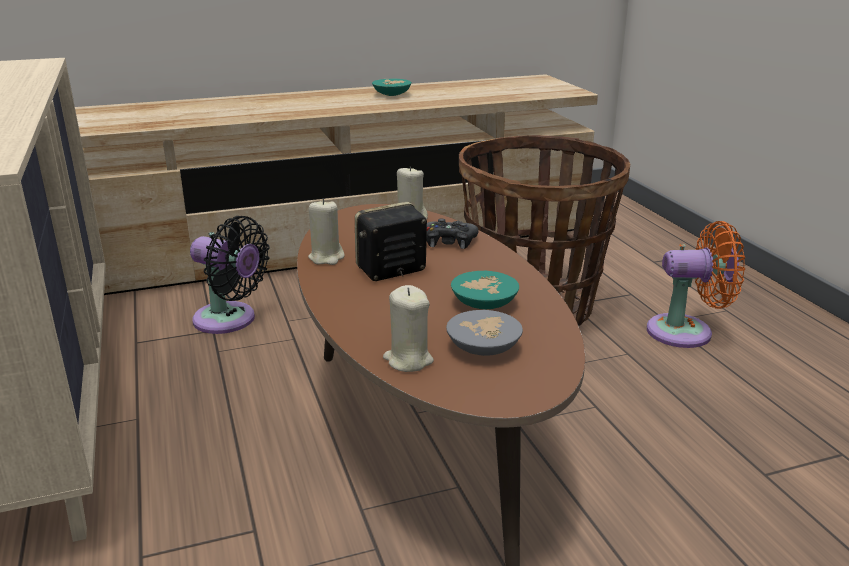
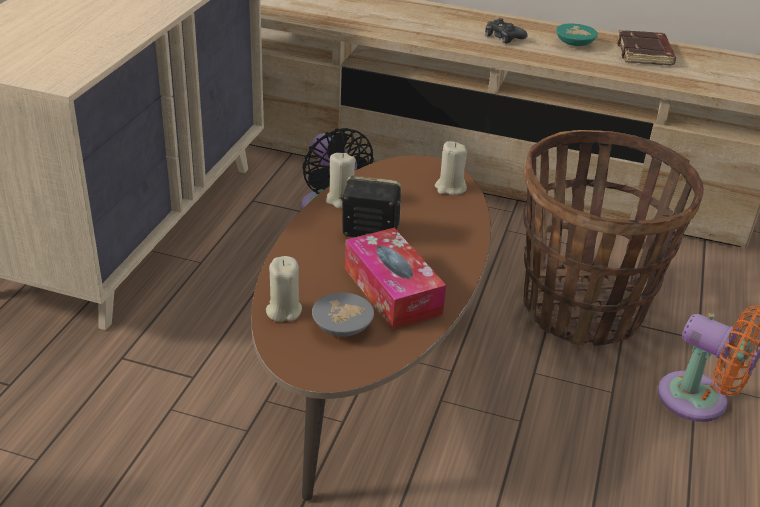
camera: 35 degrees right, 10 degrees up
black game controller [427,218,478,249] -> black game controller moved to [485,18,528,44]
turquoise bowl [451,271,519,309] -> tissue box [345,228,446,330]
none -> brown book [617,30,676,65]

